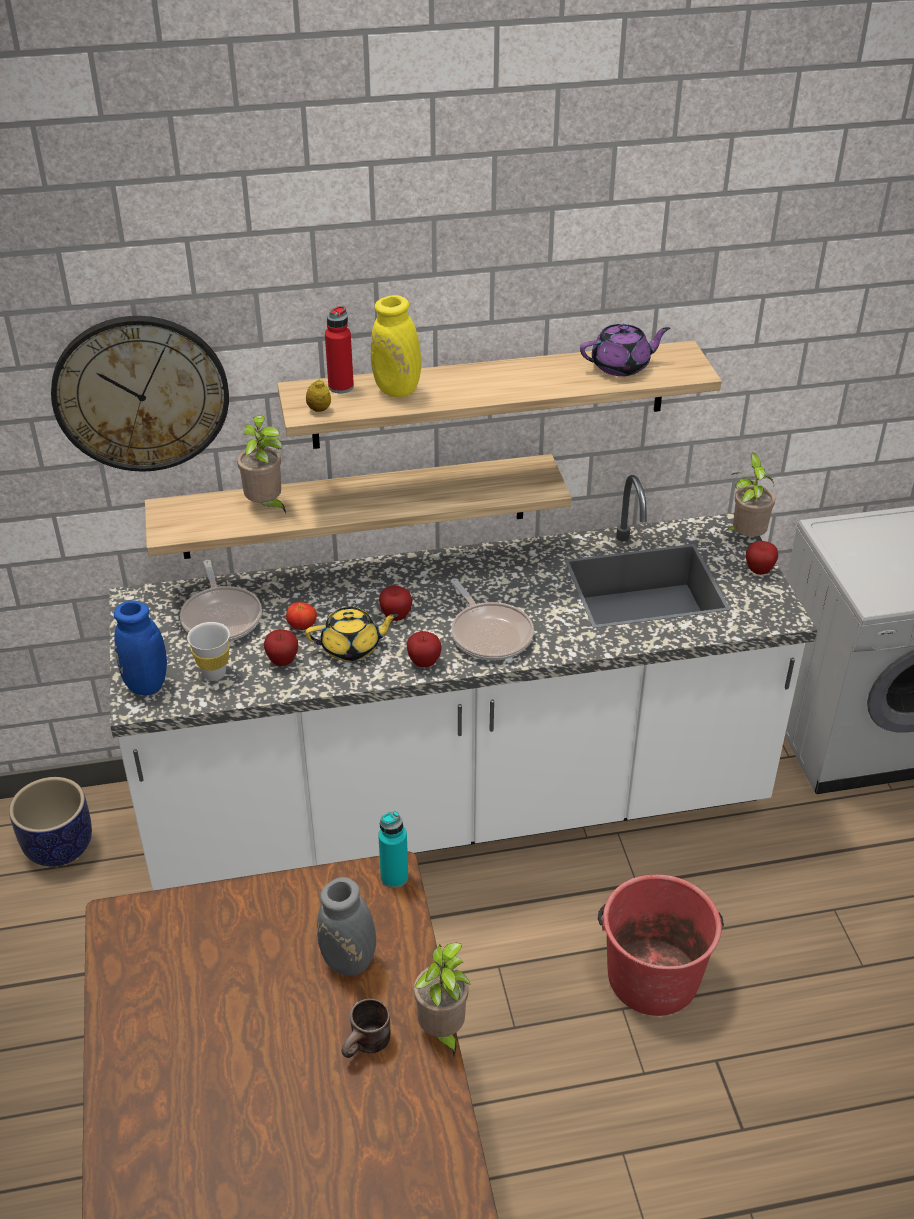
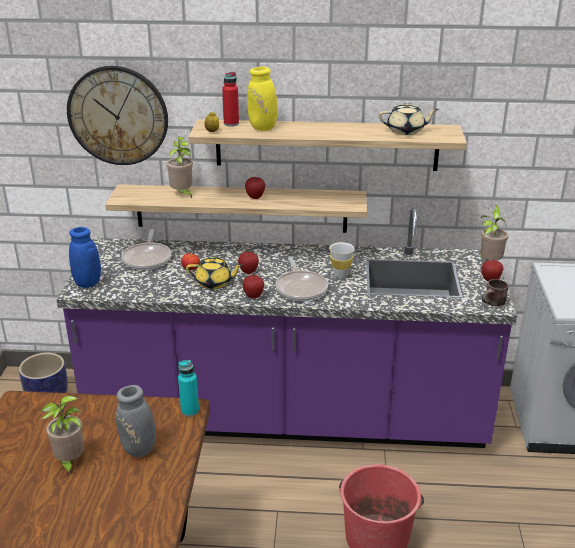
camera: 15 degrees right, 10 degrees down
white counter [109,475,817,891] -> purple counter [57,208,517,448]
white cup [187,622,230,681] -> white cup moved to [329,242,355,278]
apple [264,629,298,666] -> apple moved to [245,177,265,199]
brown mug [341,999,391,1058] -> brown mug moved to [482,279,509,306]
potted plant [414,943,471,1056] -> potted plant moved to [41,396,84,477]
purple teapot [580,324,670,376] -> beige teapot [379,102,439,135]

